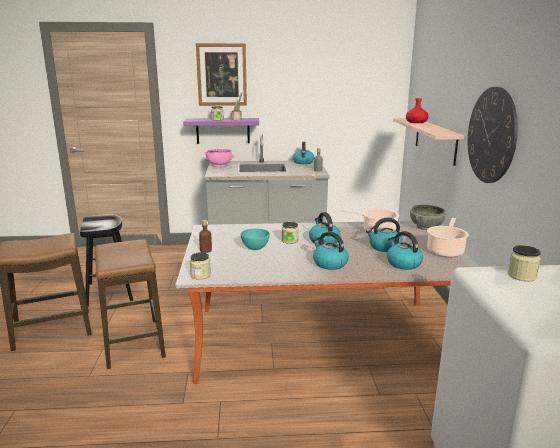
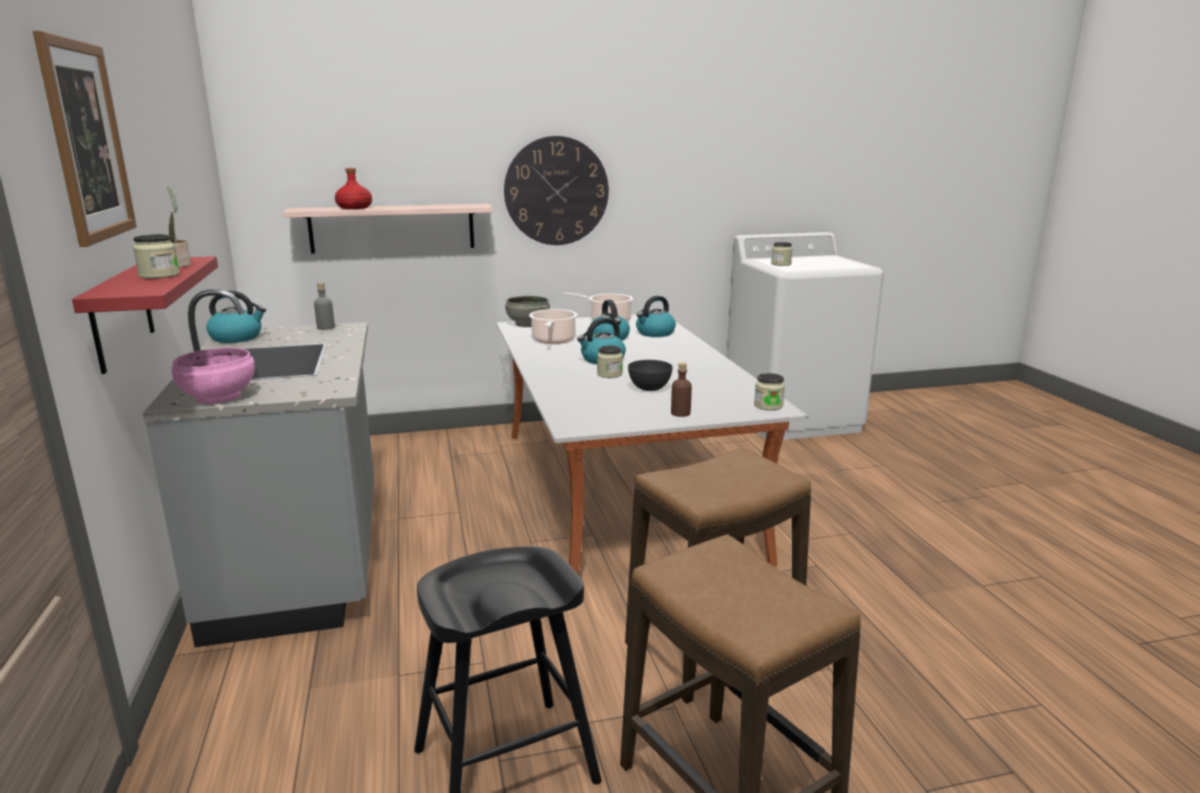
camera: 100 degrees left, 0 degrees up
purple shelf [183,118,259,144] -> red shelf [72,256,218,374]
turquoise bowl [241,229,270,250] -> grey bowl [628,360,673,391]
kettle [313,231,349,270] -> none

